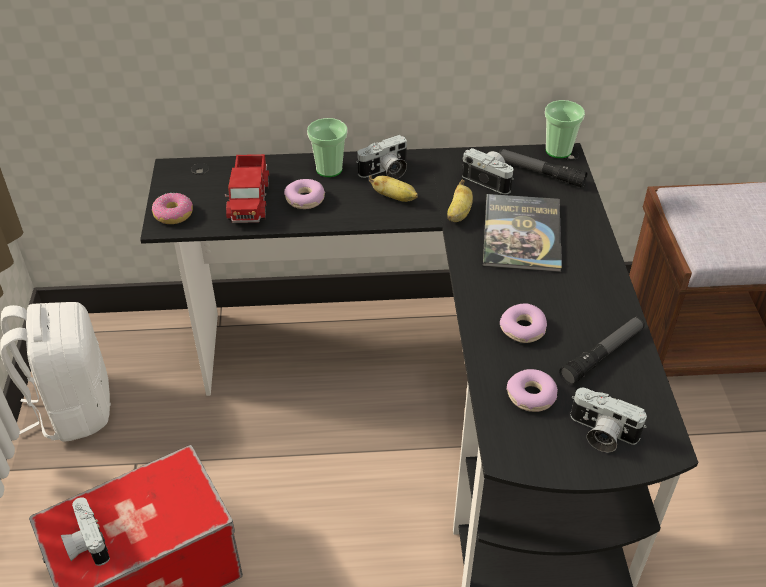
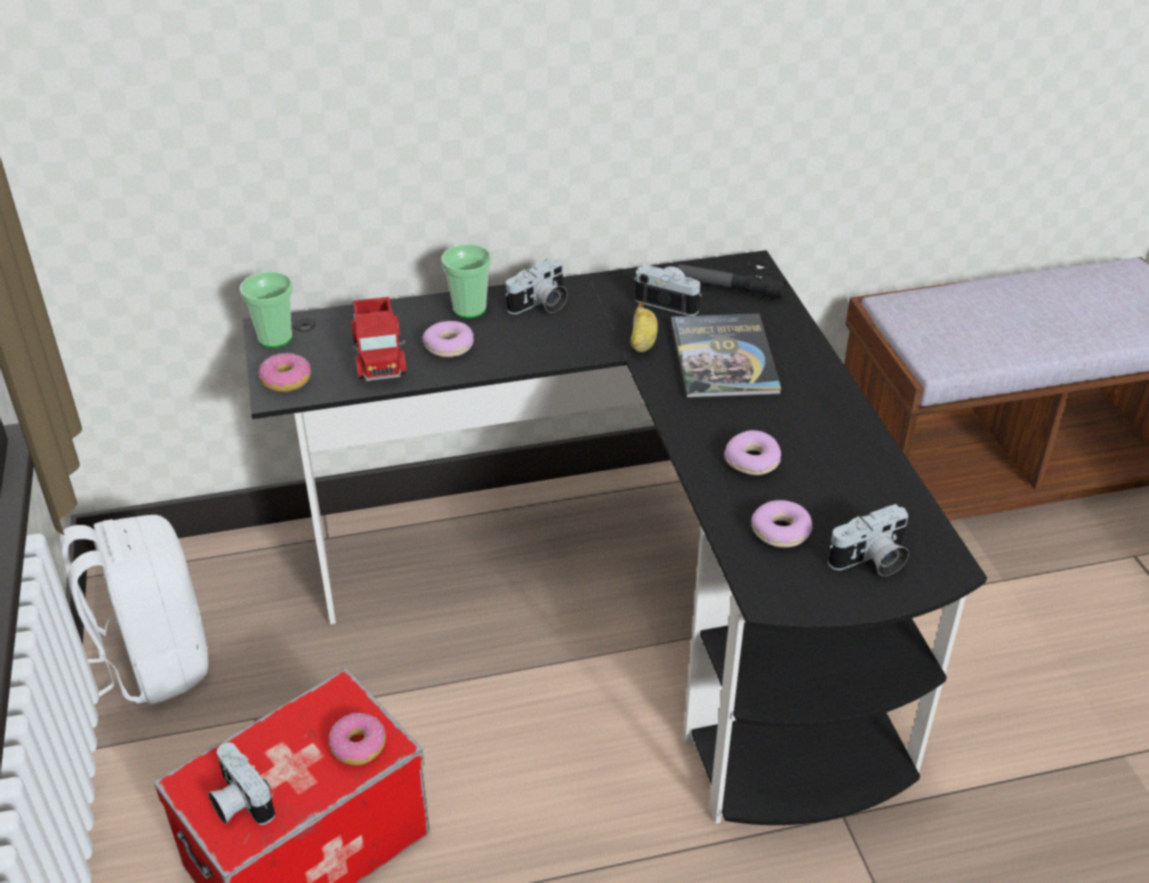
camera: 10 degrees left, 5 degrees down
banana [369,175,418,202] -> none
cup [545,100,585,158] -> cup moved to [239,272,293,348]
flashlight [559,317,645,385] -> none
camera [570,388,647,453] -> camera turned 45 degrees counterclockwise [828,504,909,576]
none -> donut [329,713,386,765]

